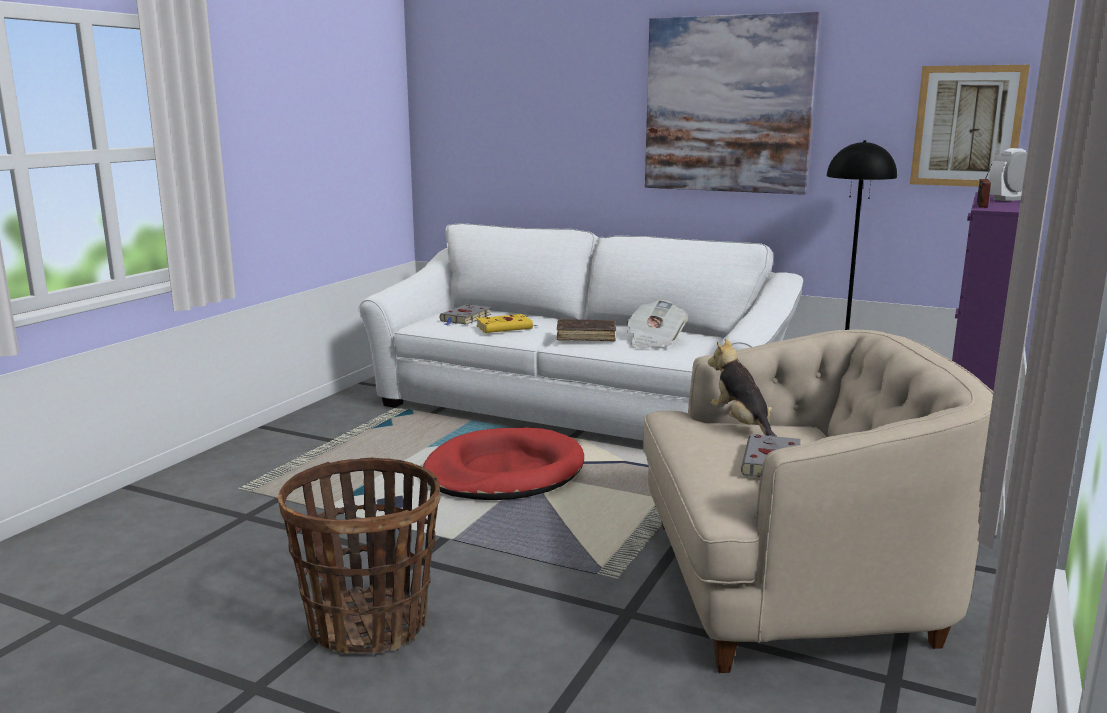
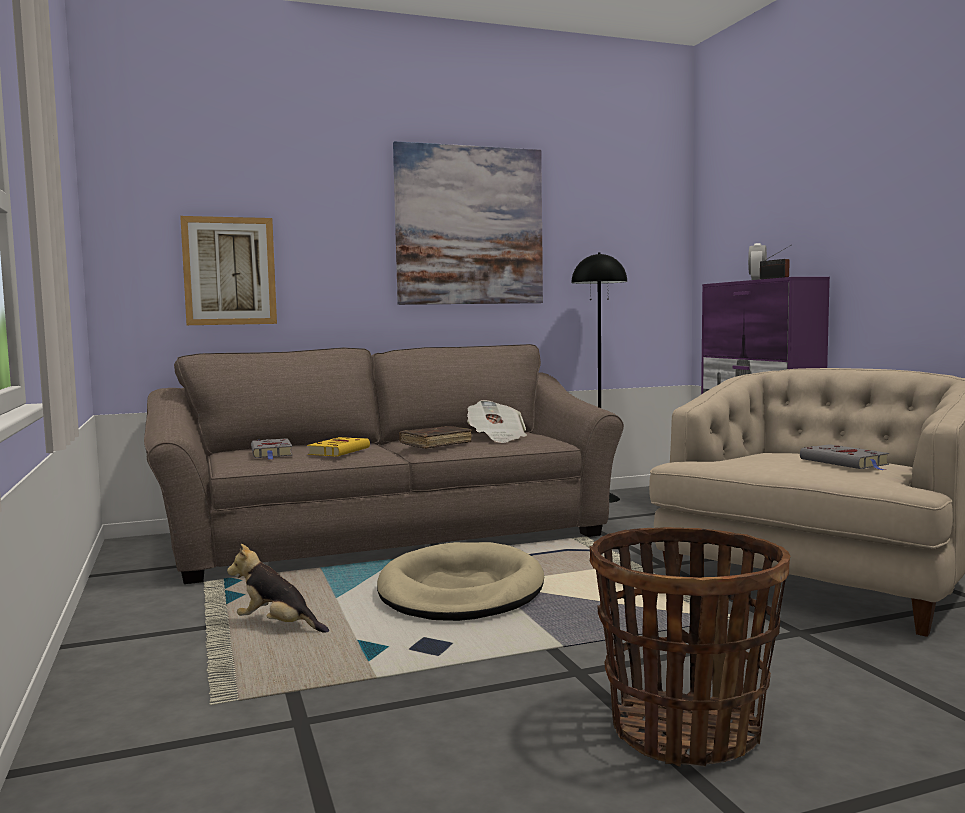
camera: 45 degrees left, 10 degrees down
white sofa [358,223,803,440] -> brown sofa [144,344,624,584]
red dog bed [423,428,584,500] -> beige dog bed [377,542,544,621]
plush toy [708,338,778,437] -> plush toy moved to [227,544,329,633]
picture [910,65,1030,187] -> picture moved to [180,216,277,325]

